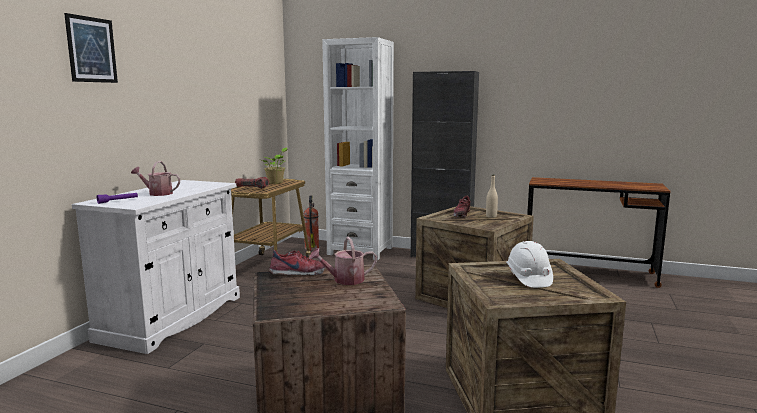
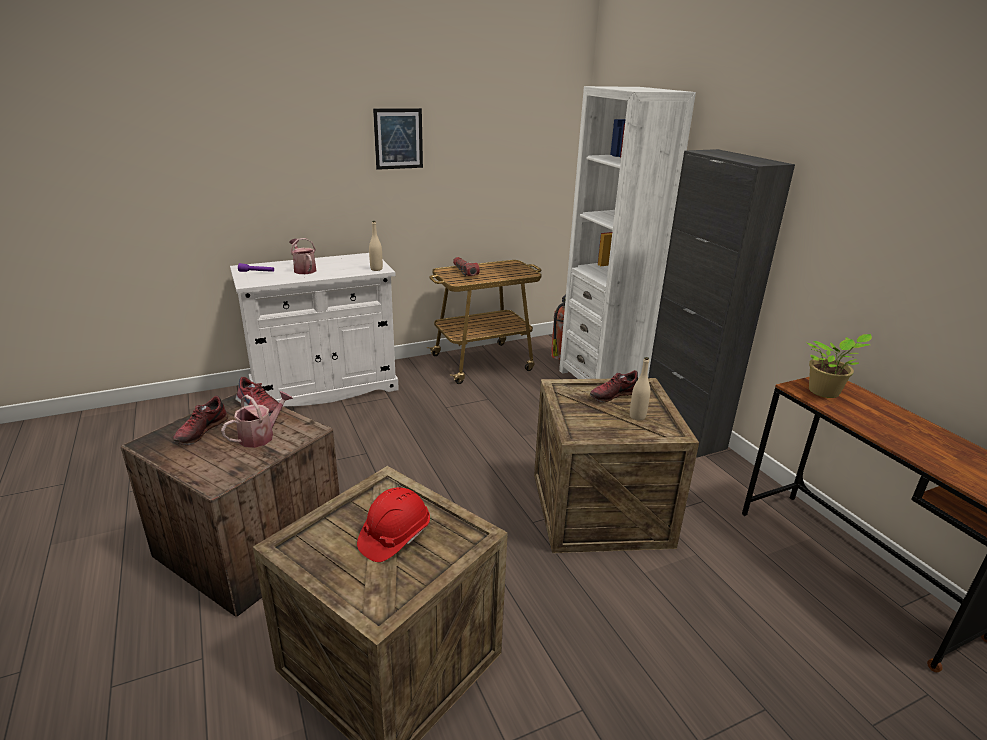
camera: 45 degrees right, 15 degrees up
picture [64,13,118,83] -> picture moved to [373,108,423,170]
potted plant [262,148,288,184] -> potted plant moved to [807,334,872,398]
watering can [309,237,377,285] -> watering can turned 105 degrees clockwise [221,391,293,448]
white hard hat [506,241,553,288] -> red hard hat [357,487,430,562]
none -> shoe [173,396,229,446]
none -> beige bottle [369,221,383,271]

